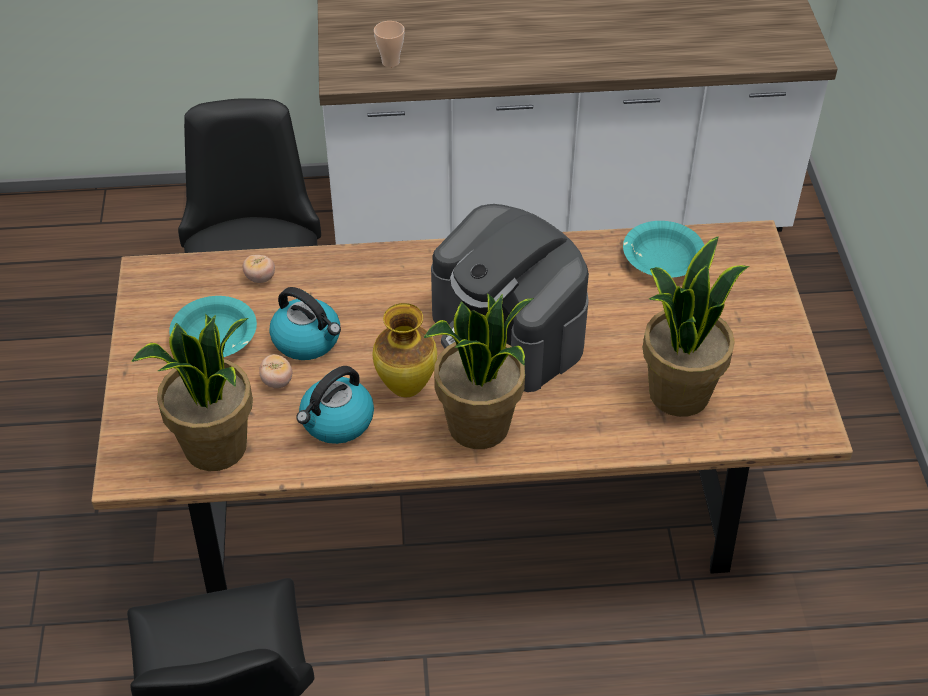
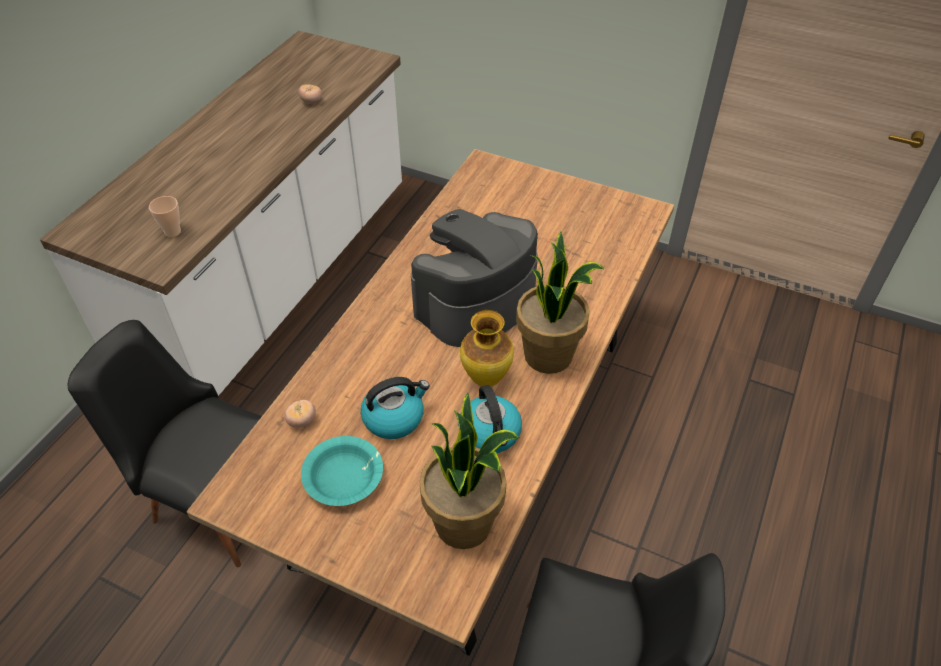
camera: 60 degrees left, 0 degrees up
tomato [259,354,292,389] -> tomato moved to [299,84,322,104]
coffee machine [431,204,589,392] -> coffee machine turned 150 degrees clockwise [411,209,538,347]
turquoise bowl [623,221,704,278] -> none
potted plant [642,236,749,417] -> none

